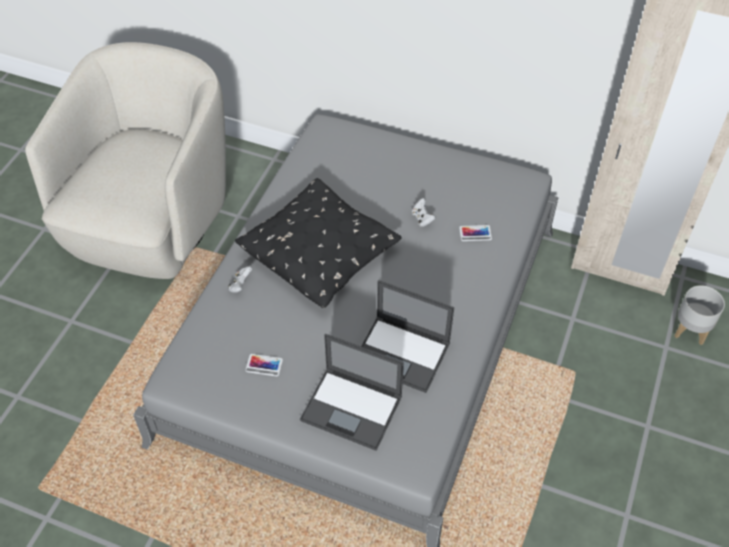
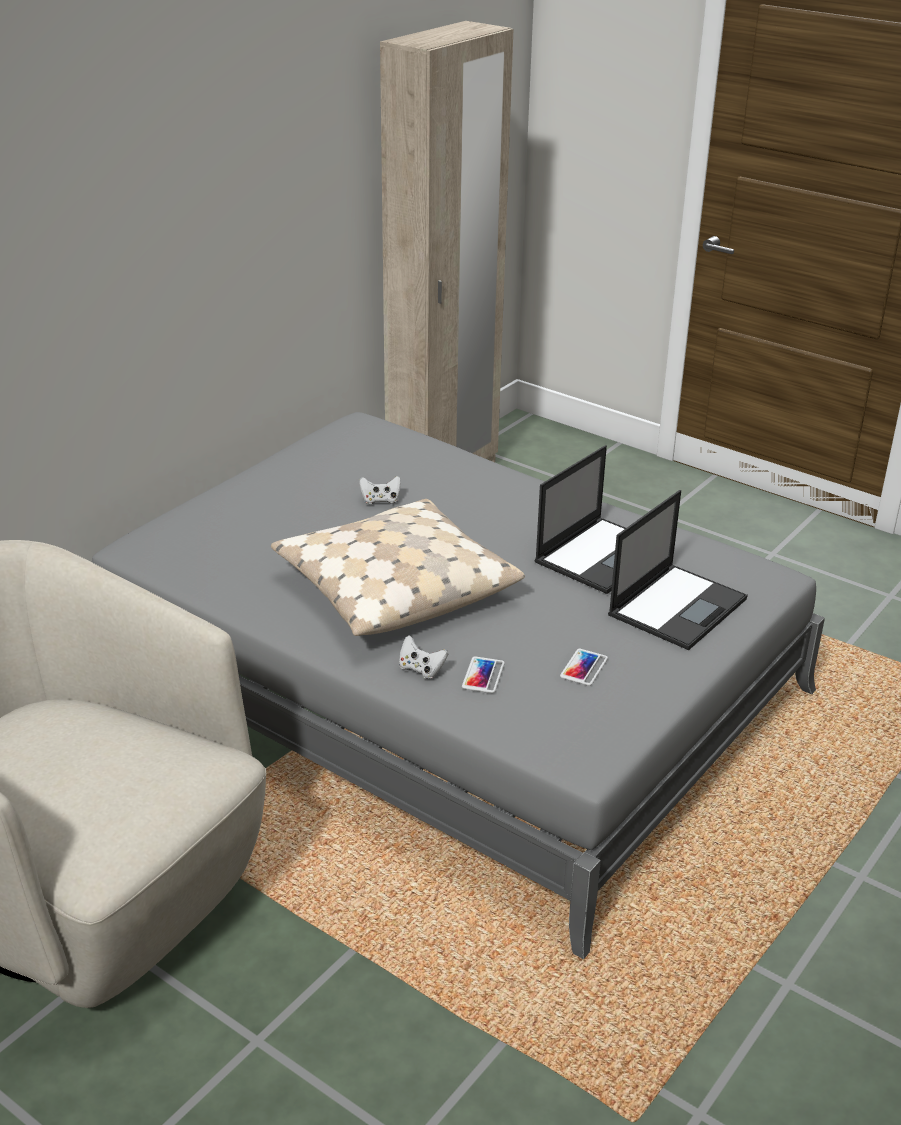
camera: 75 degrees left, 20 degrees down
black pillow [235,178,402,308] -> beige pillow [271,499,525,636]
phone [459,225,492,241] -> phone moved to [462,656,505,693]
grey planter [675,285,725,345] -> none

